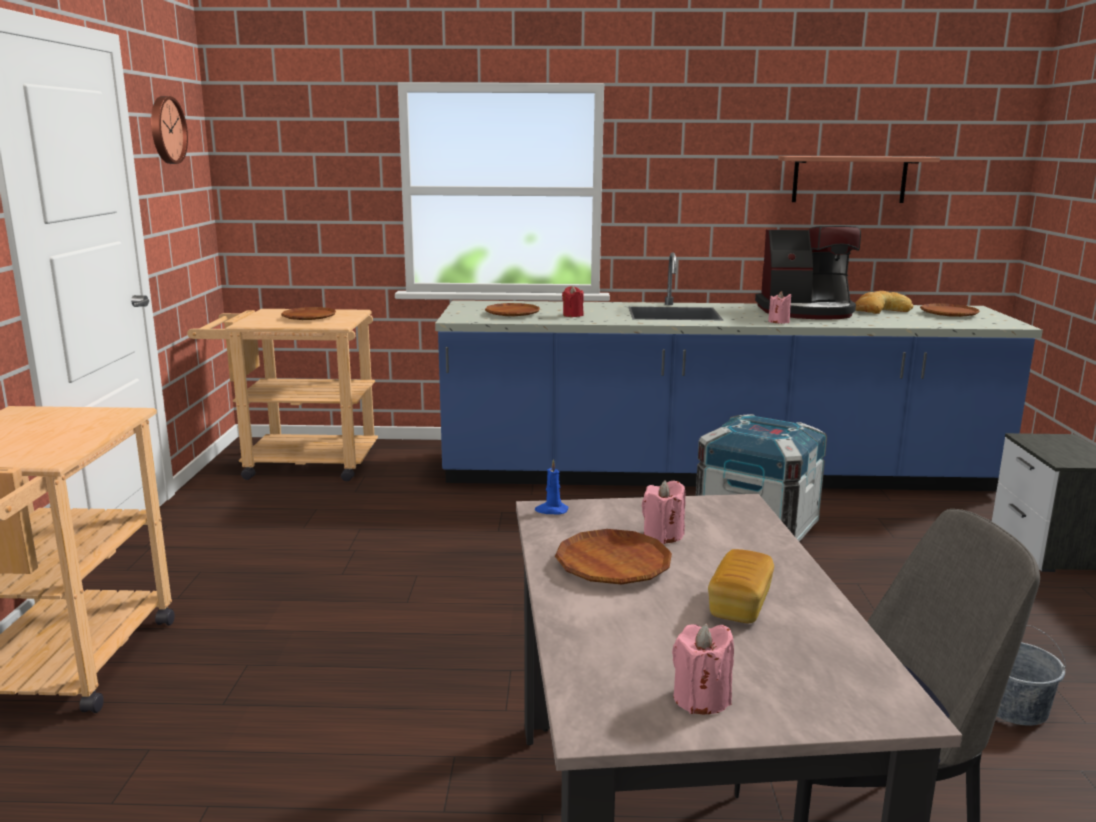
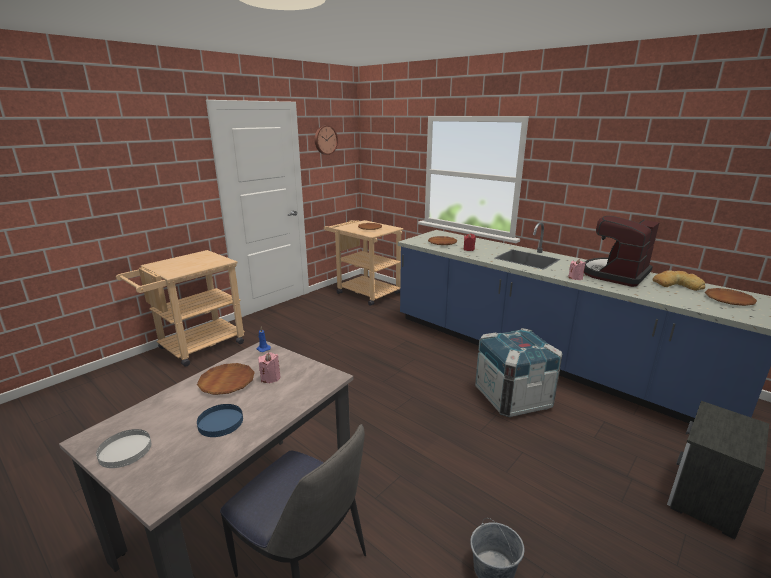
camera: 40 degrees right, 5 degrees up
pink candle [672,624,734,714] -> white plate [96,429,151,468]
bread [708,549,774,623] -> blue plate [197,404,243,437]
coffee machine [755,226,861,319] -> coffee machine turned 90 degrees clockwise [584,216,660,287]
shelf [778,156,940,203] -> none

